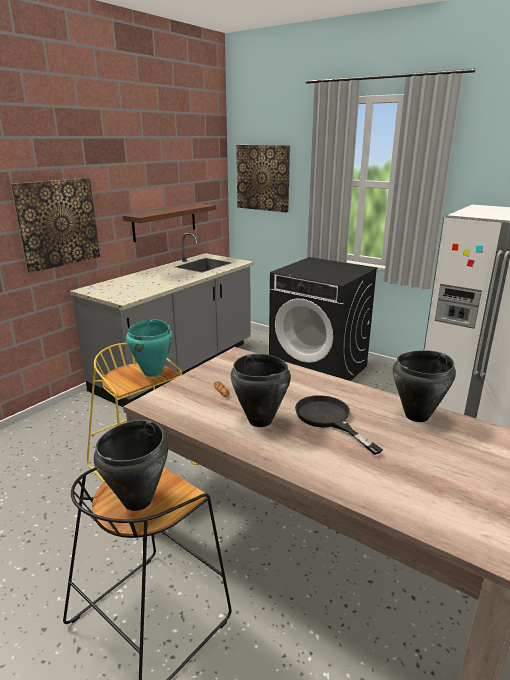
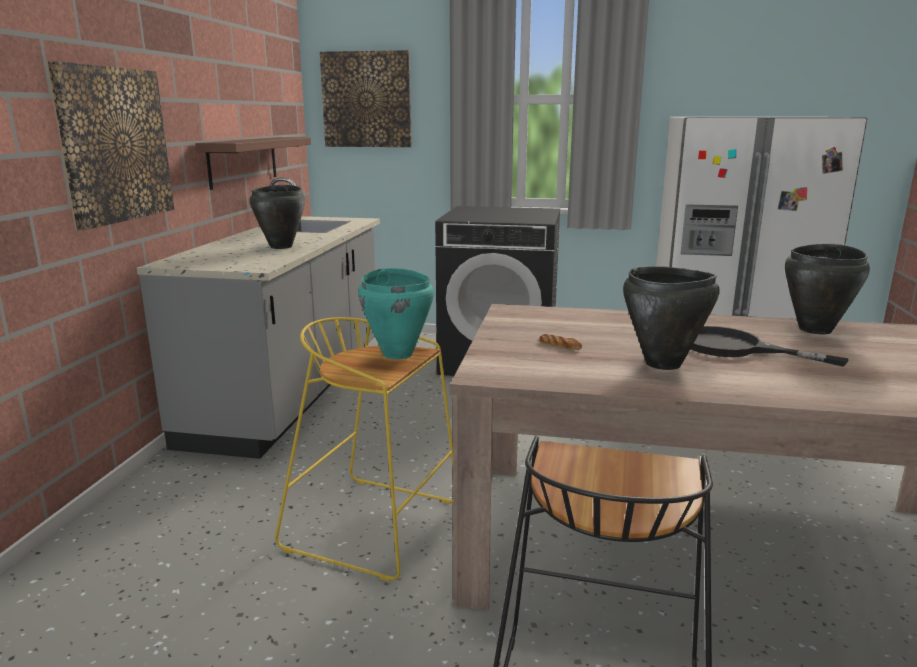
camera: 25 degrees left, 5 degrees down
black cooking pot [94,420,168,511] -> black cooking pot moved to [250,185,305,249]

